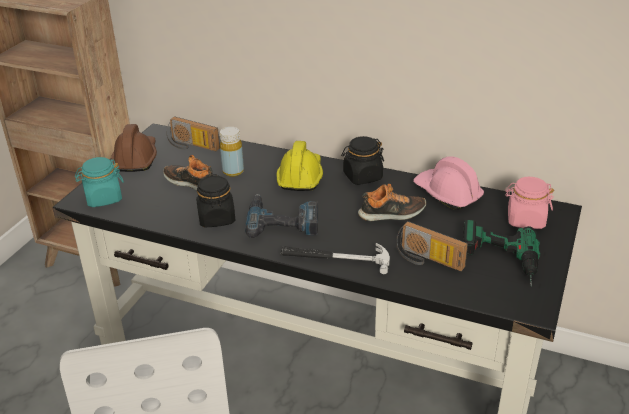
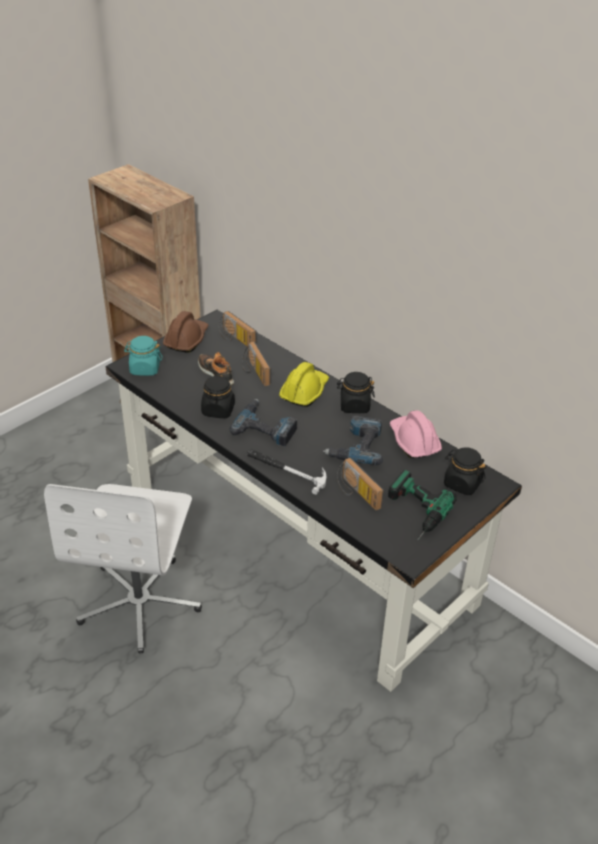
camera: 20 degrees right, 5 degrees up
yellow bottle [220,127,244,177] -> radio [242,342,271,386]
shoe [358,184,426,221] -> power drill [323,416,383,465]
pink jar [505,177,554,229] -> black jar [444,447,486,495]

